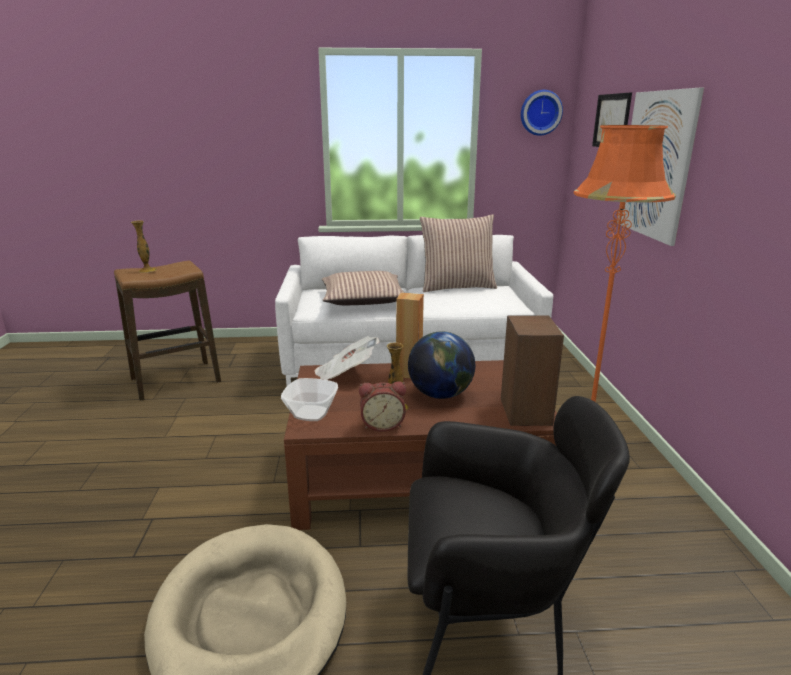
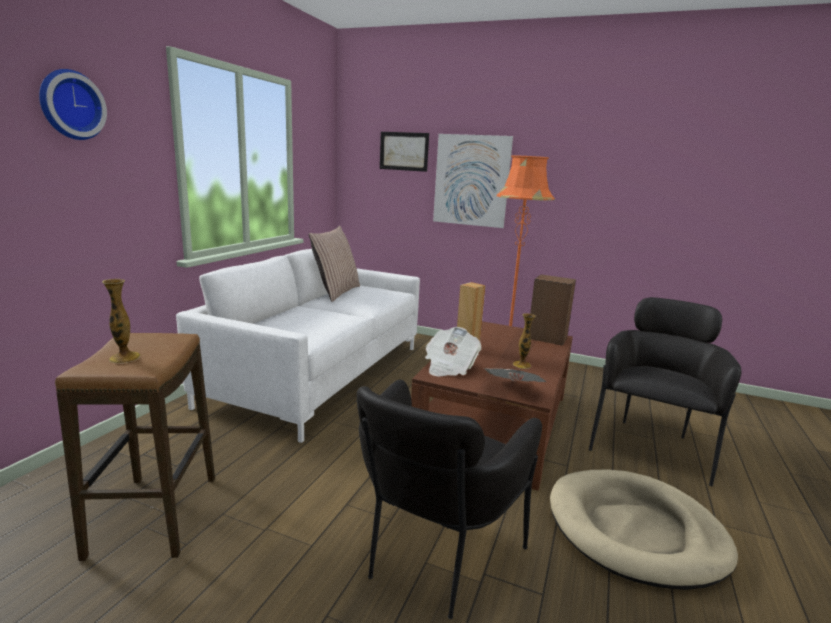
camera: 65 degrees left, 5 degrees down
bowl [281,378,338,421] -> newspaper [483,368,546,382]
pillow [322,271,405,305] -> none
alarm clock [359,381,406,432] -> none
globe [408,331,475,399] -> none
wall clock [521,90,563,136] -> wall clock moved to [39,69,107,140]
none -> black armchair [357,379,542,619]

